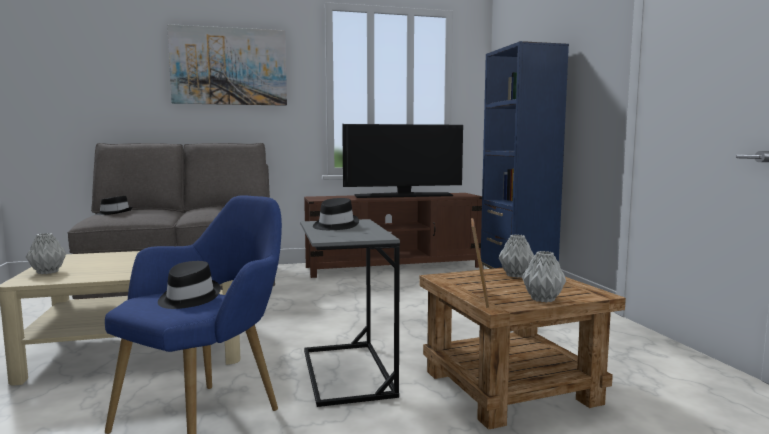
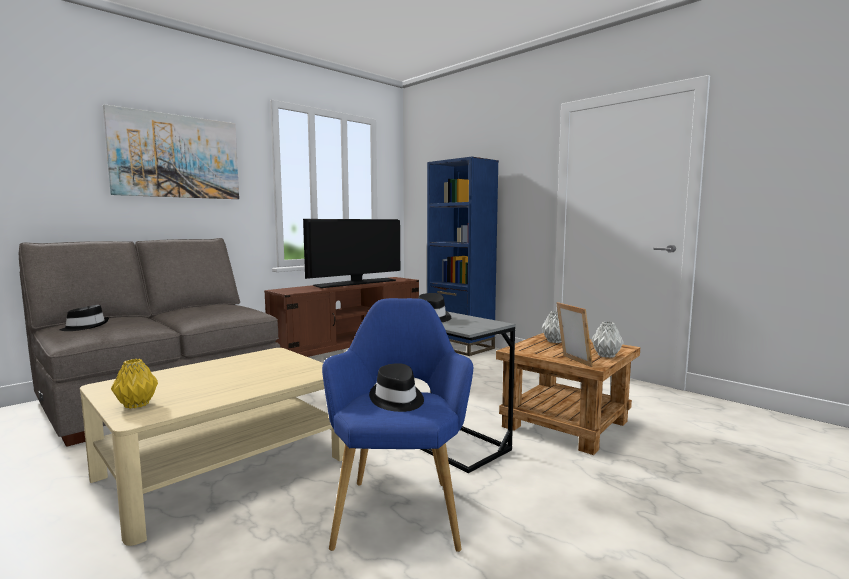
camera: 30 degrees left, 0 degrees up
grey vase [26,233,66,274] -> yellow vase [111,359,158,409]

